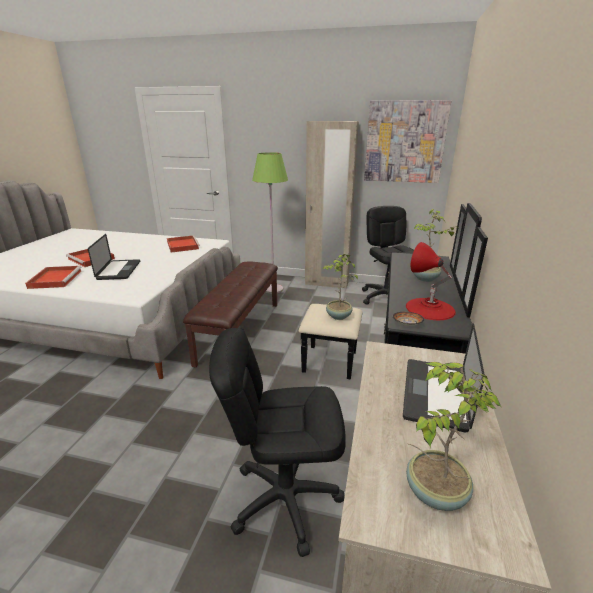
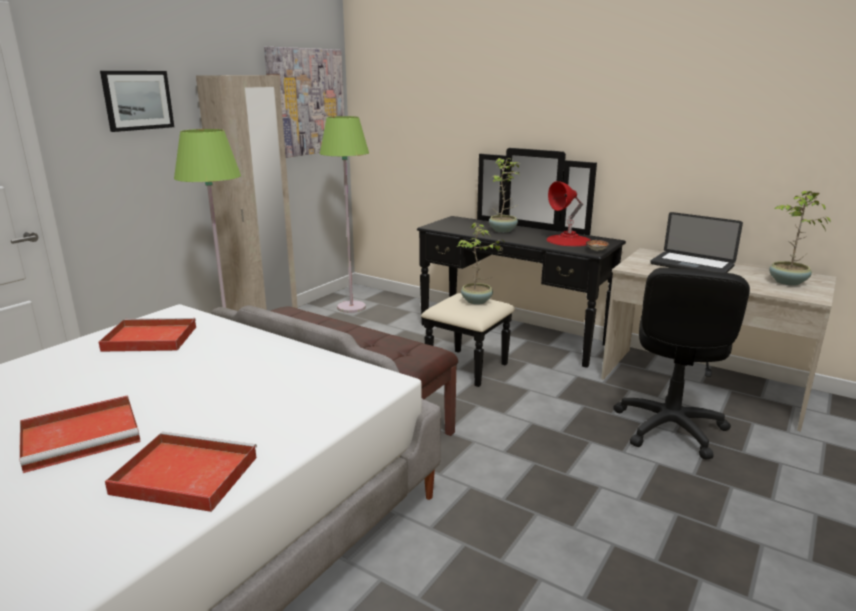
camera: 70 degrees left, 5 degrees down
laptop [88,234,140,280] -> none
black office chair [362,206,414,305] -> green floor lamp [320,116,369,313]
none -> picture [100,71,174,132]

